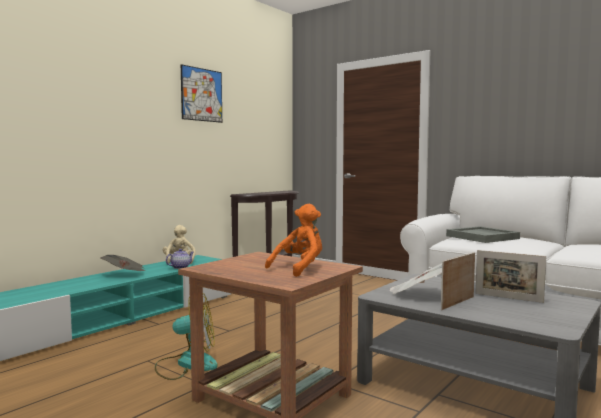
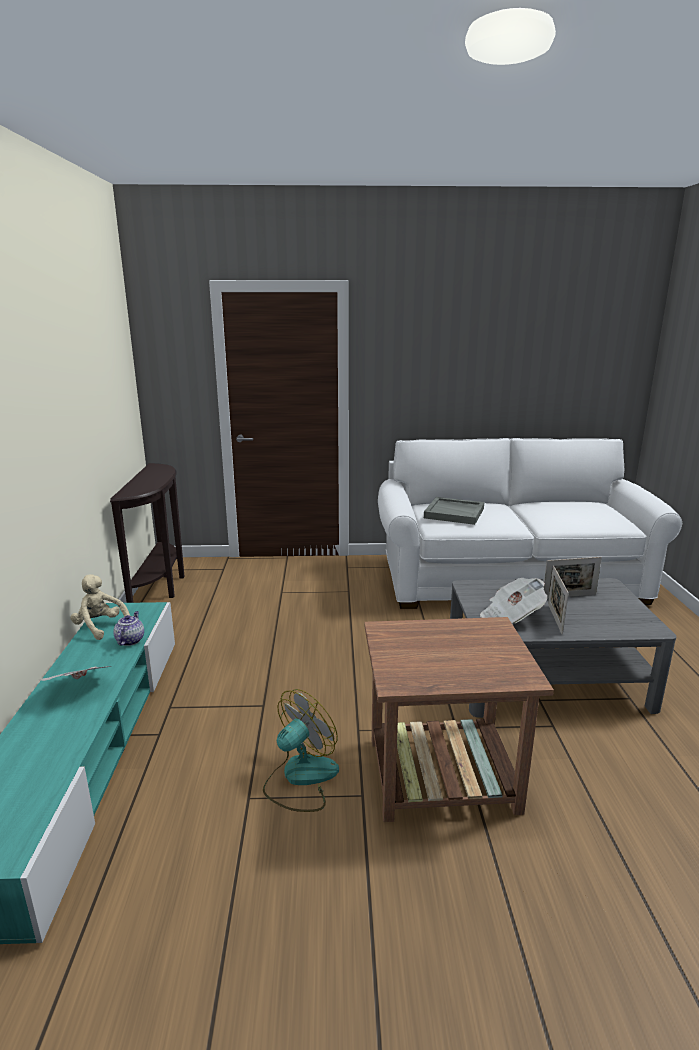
camera: 40 degrees left, 15 degrees up
picture [181,64,222,123] -> none
orange plush toy [265,204,322,277] -> none

